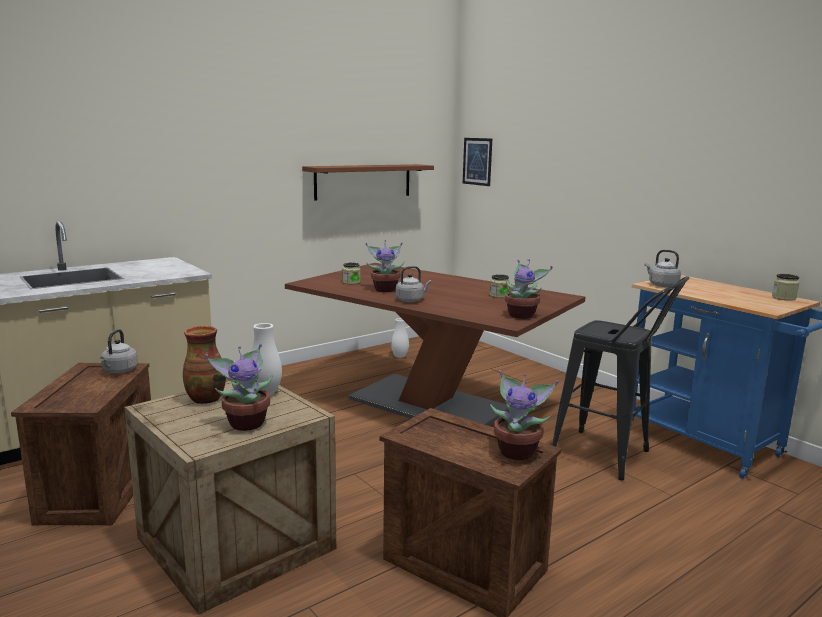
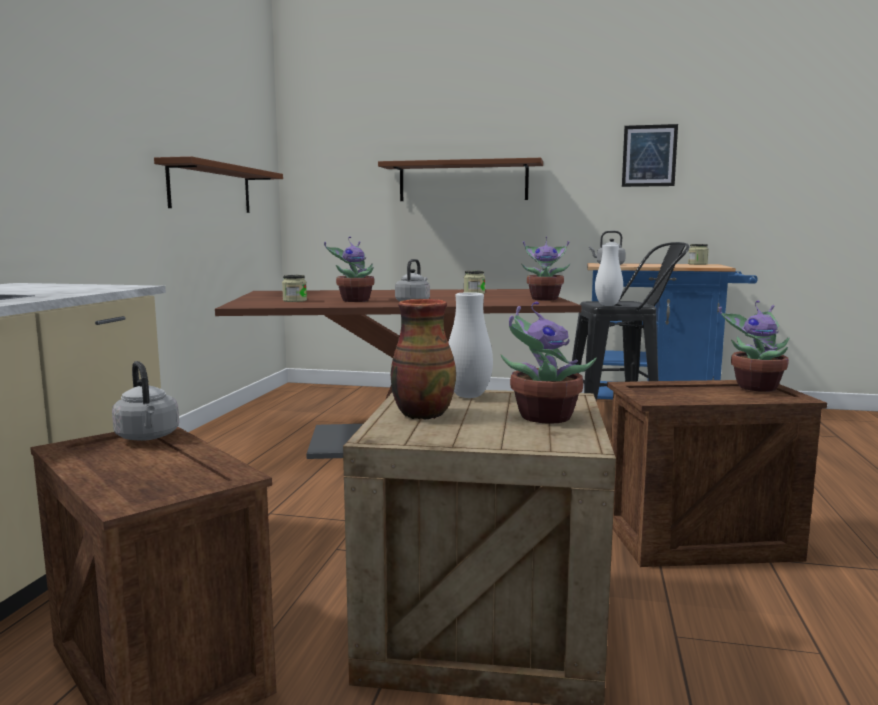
camera: 40 degrees left, 5 degrees down
white vase [391,318,409,358] -> white vase moved to [595,245,623,306]
picture [463,138,492,186] -> picture moved to [622,124,678,187]
none -> brown shelf [378,158,543,201]

